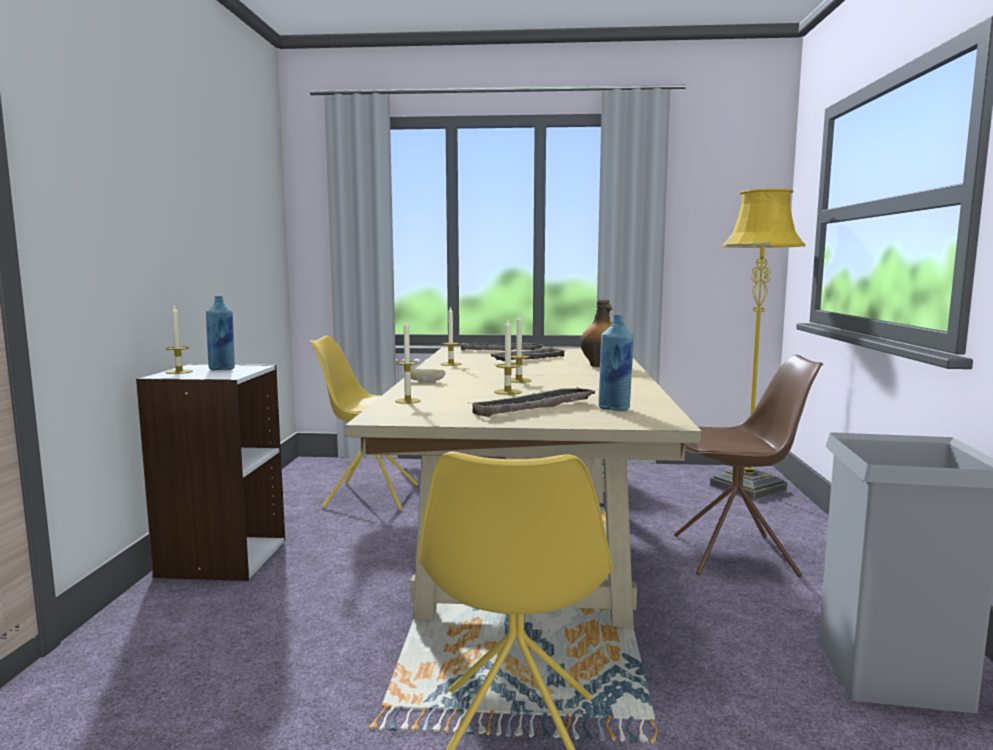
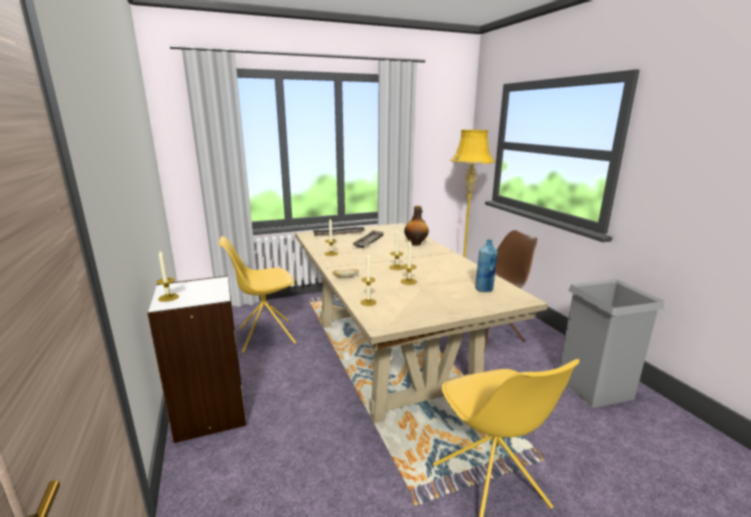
camera: 25 degrees left, 10 degrees up
blue bottle [206,296,235,370] -> none
tray [470,387,598,417] -> none

